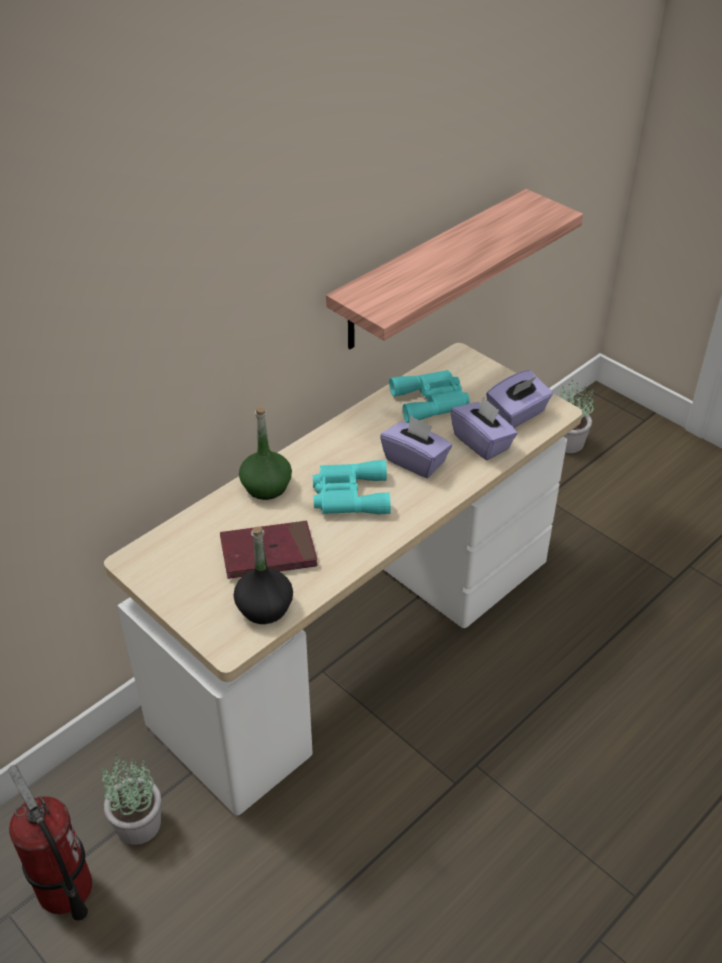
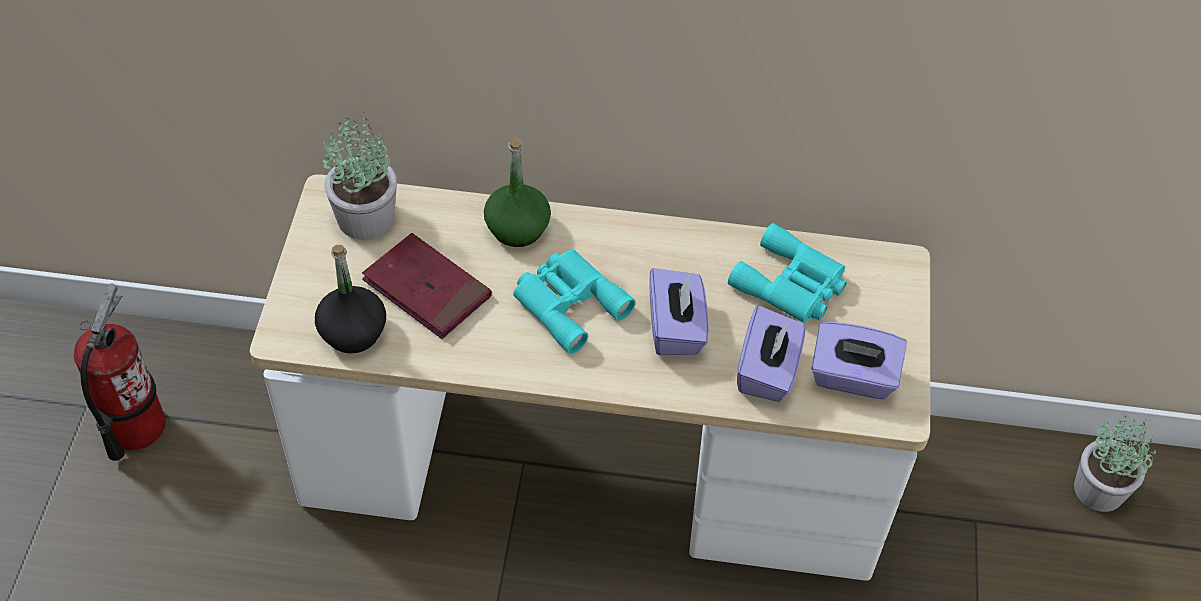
camera: 50 degrees right, 10 degrees up
potted plant [102,754,161,845] -> potted plant moved to [323,117,397,240]
shelf [326,189,583,349] -> none

